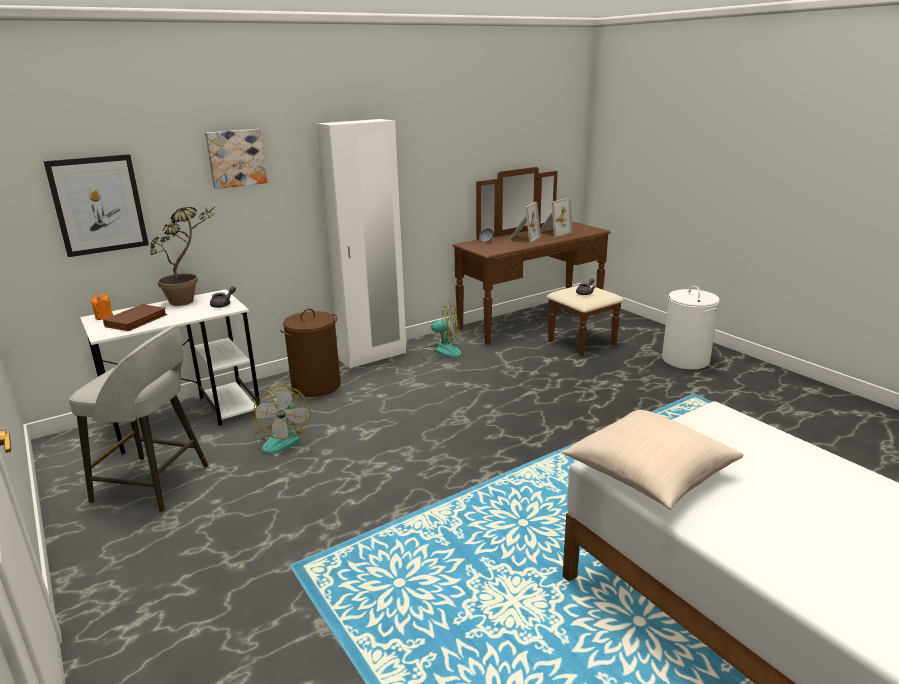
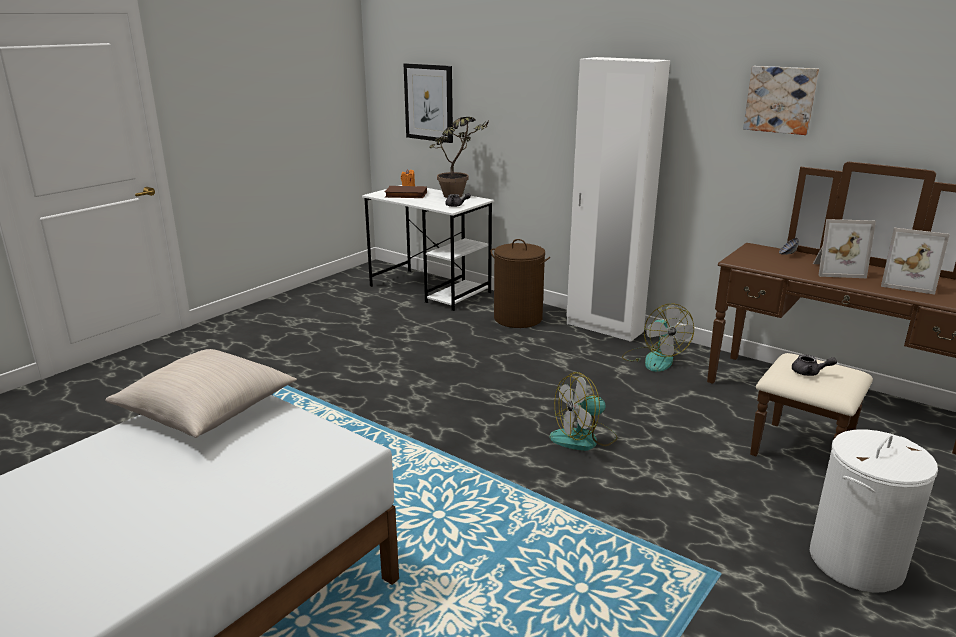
camera: 70 degrees right, 0 degrees up
grey stool [69,325,209,512] -> none
picture [205,129,267,189] -> picture moved to [743,66,819,135]
fan [253,385,311,454] -> fan moved to [550,372,618,451]

